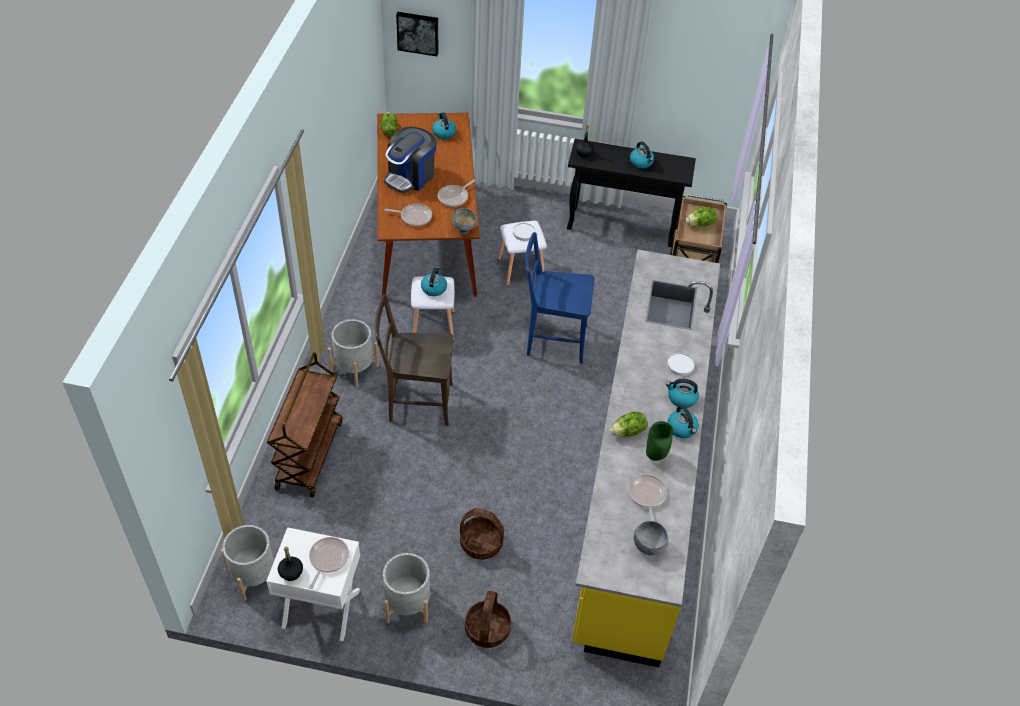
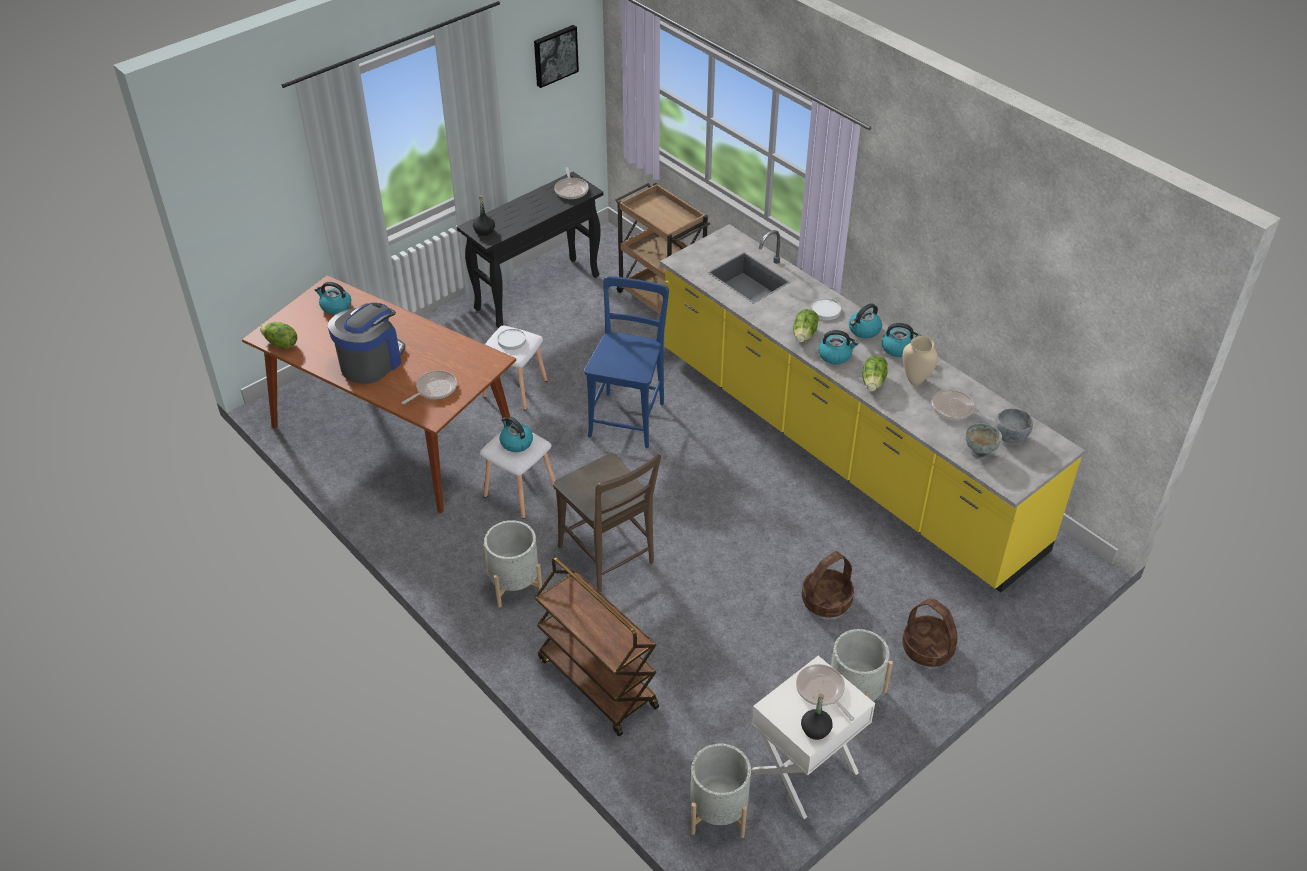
camera: 50 degrees left, 5 degrees down
brown chair [375,294,454,426] -> brown chair turned 75 degrees counterclockwise [553,453,661,592]
coffee machine [384,126,437,193] -> coffee machine turned 135 degrees counterclockwise [328,303,405,384]
picture [396,12,438,56] -> picture moved to [534,25,579,88]
frying pan [438,179,476,207] -> frying pan moved to [554,167,589,199]
grey bowl [452,208,477,234] -> grey bowl moved to [965,423,1002,459]
blue chair [526,232,595,363] -> blue chair turned 150 degrees clockwise [584,276,669,448]
kettle [630,141,654,168] -> kettle moved to [818,330,859,364]
green vase [646,421,673,461] -> beige vase [902,336,938,385]
lettuce [686,206,717,227] -> lettuce moved to [793,309,819,343]

